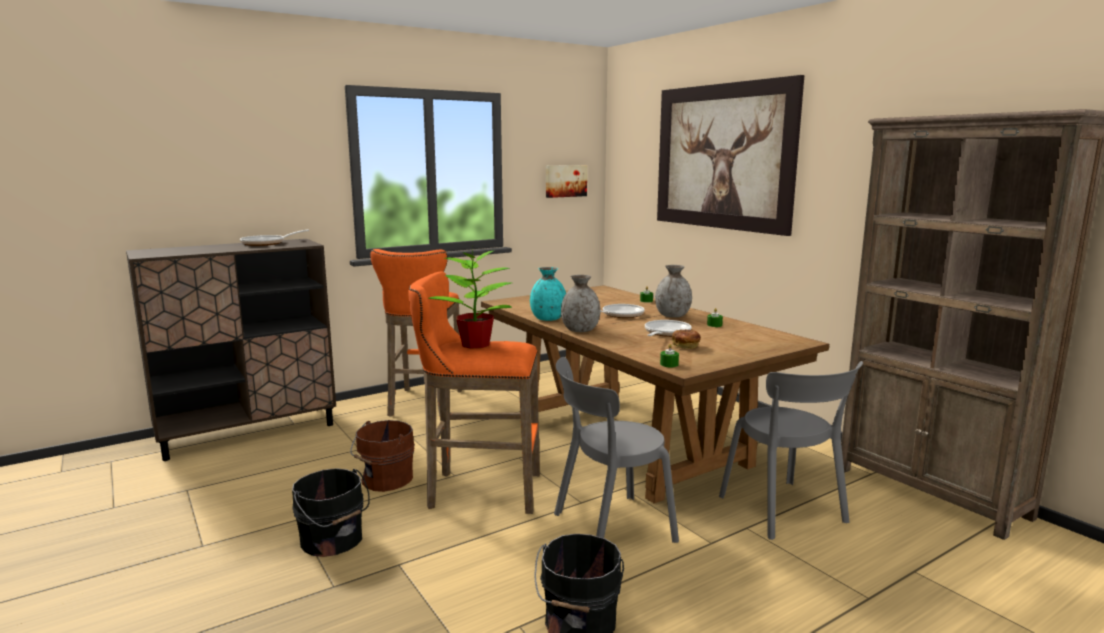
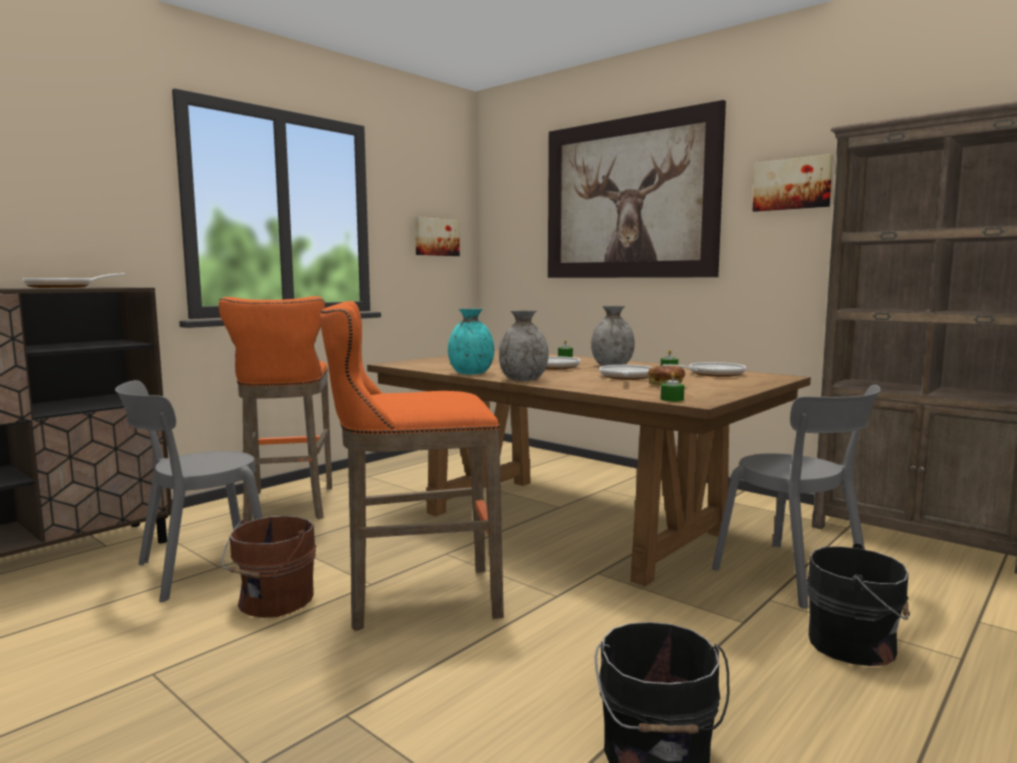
camera: 15 degrees left, 5 degrees down
black bucket [292,468,370,557] -> black bucket moved to [806,543,910,666]
potted plant [428,244,512,349] -> none
grey chair [554,357,679,543] -> grey chair moved to [115,380,263,602]
none -> frying pan [662,362,746,377]
none -> picture [752,154,833,212]

